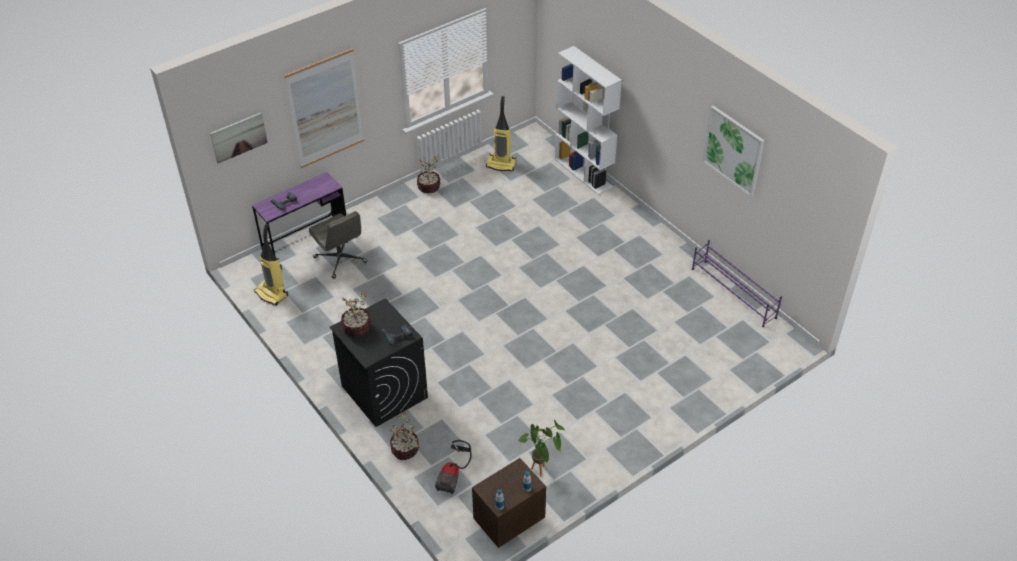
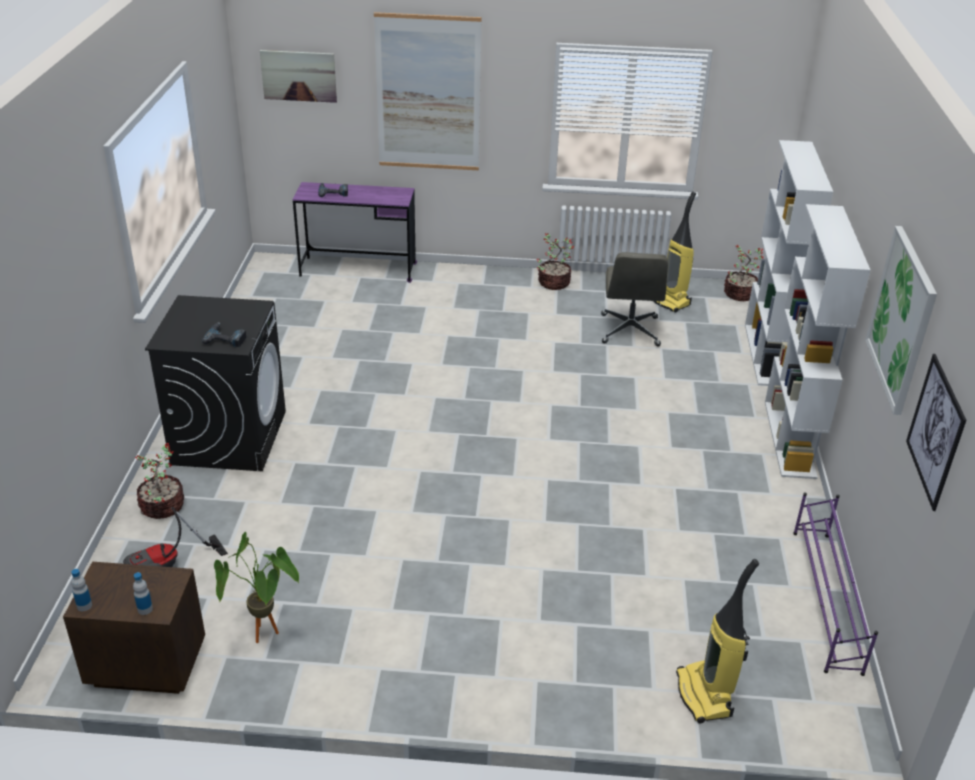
camera: 40 degrees right, 10 degrees down
vacuum cleaner [254,224,288,306] -> vacuum cleaner moved to [676,559,759,723]
grey office chair [309,211,367,279] -> grey office chair moved to [601,252,668,346]
potted plant [341,291,371,337] -> potted plant moved to [724,244,764,301]
none -> white bookcase [765,204,870,479]
none -> picture [906,354,966,511]

